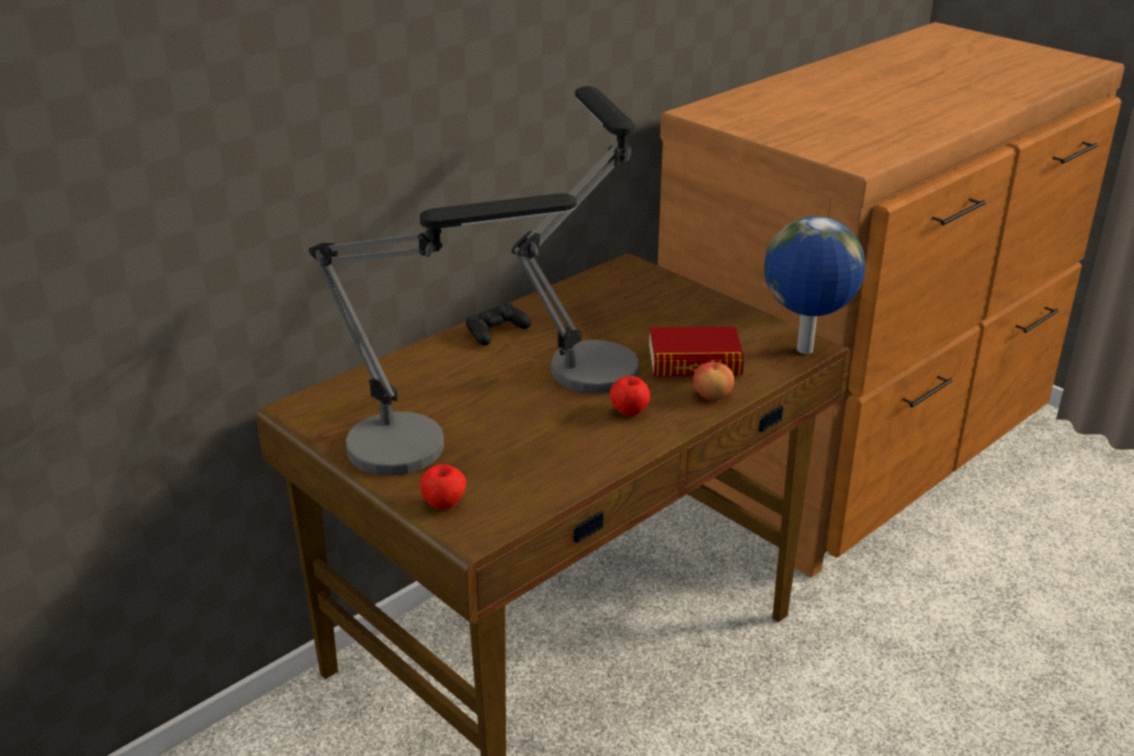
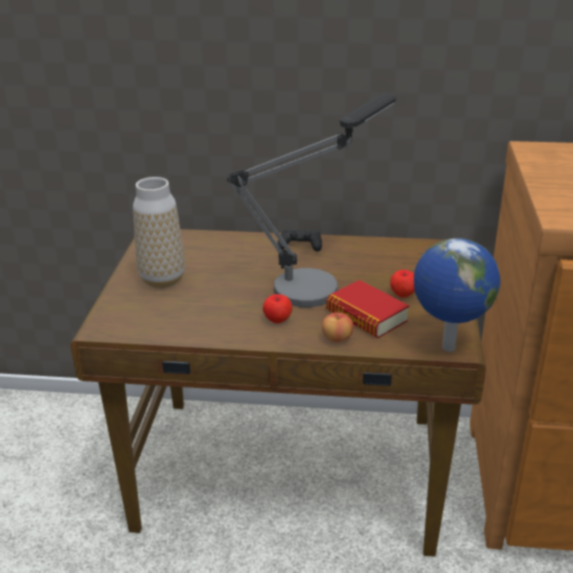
camera: 50 degrees right, 0 degrees up
table lamp [309,193,577,476] -> vase [133,177,185,288]
apple [420,464,466,509] -> apple moved to [390,270,415,298]

